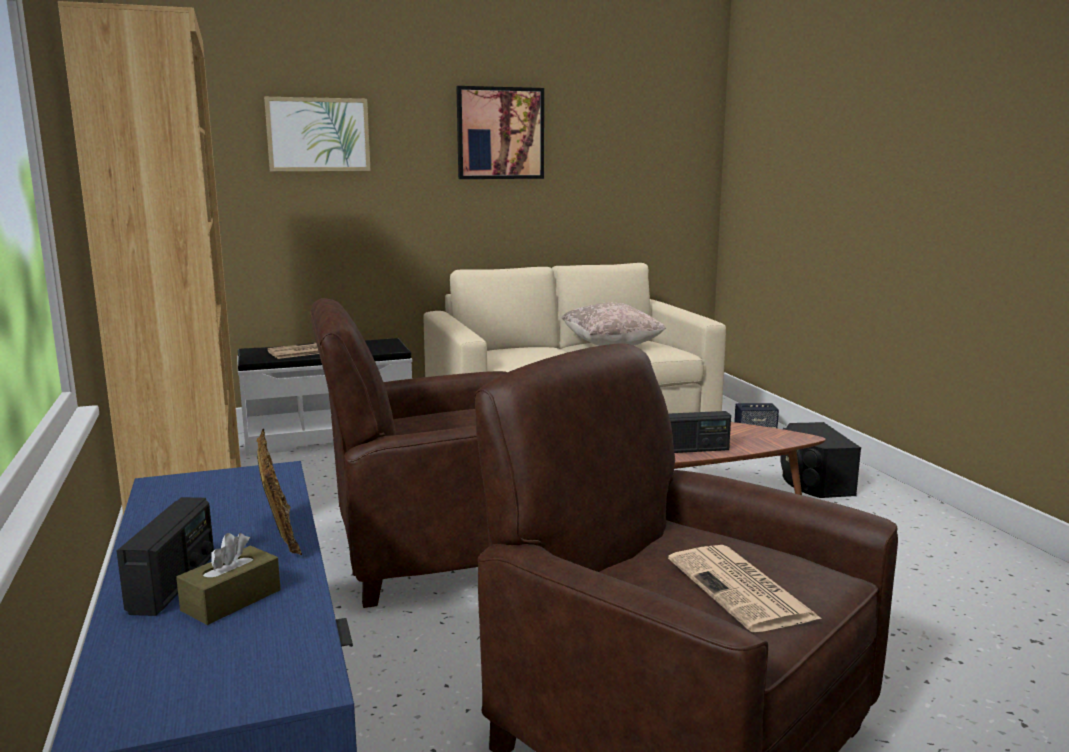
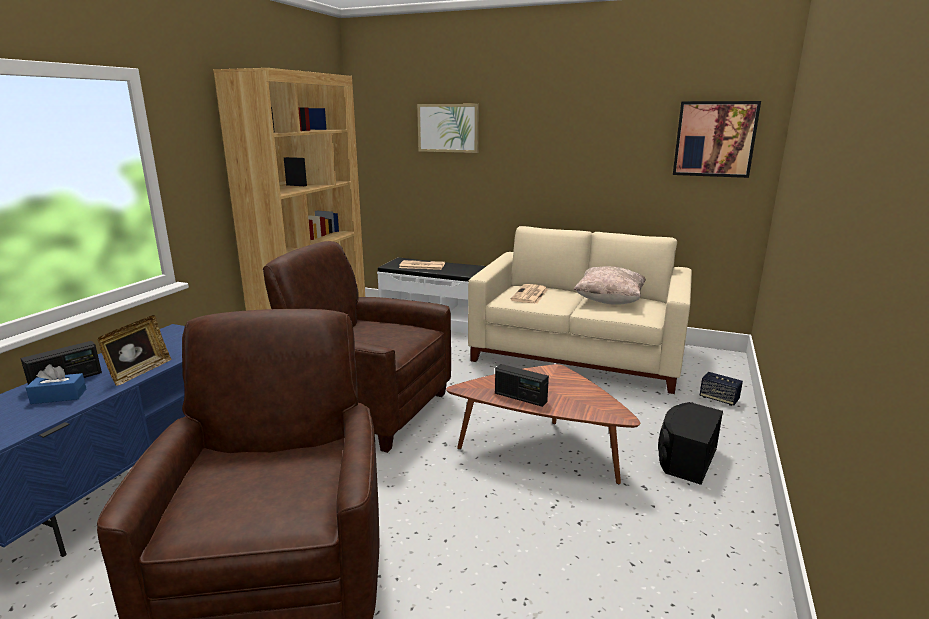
camera: 40 degrees right, 5 degrees up
brown tissue box [176,533,281,625] -> blue tissue box [26,364,86,404]
picture [456,86,544,179] -> picture moved to [673,101,761,178]
newspaper [668,545,822,632] -> newspaper moved to [510,284,548,304]

